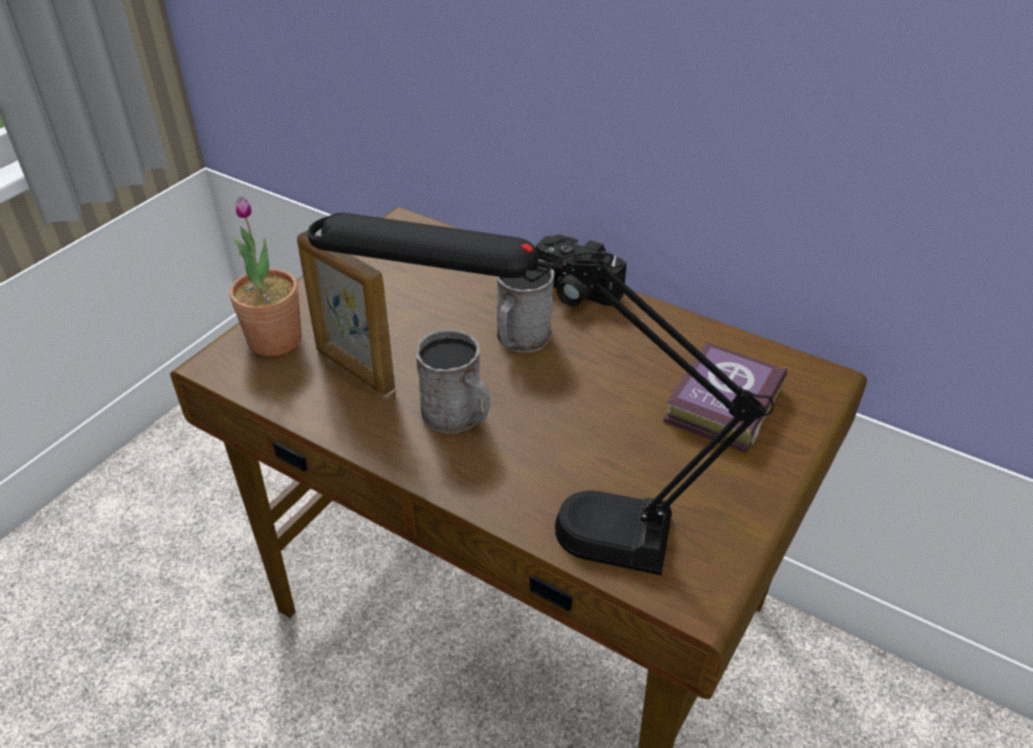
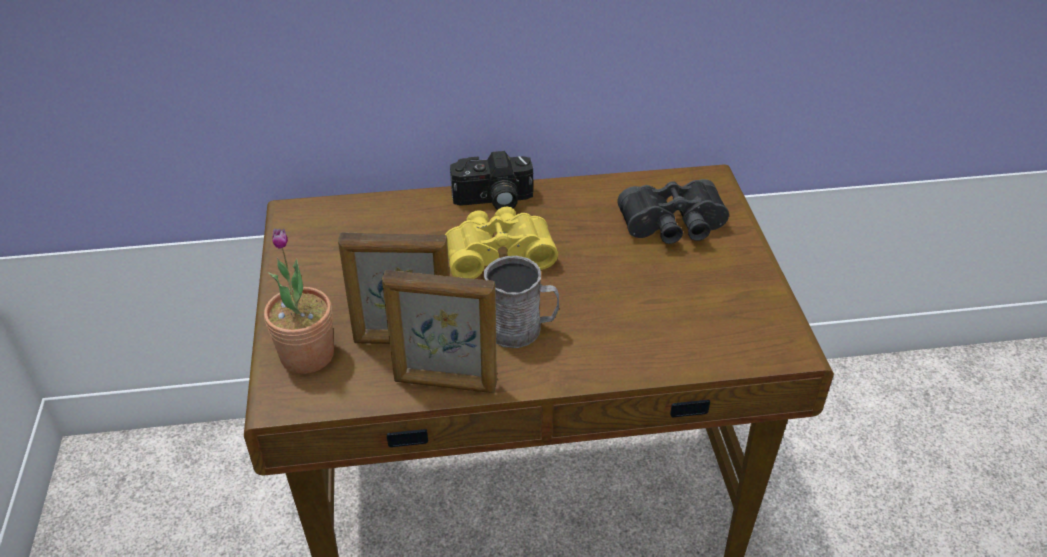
camera: 40 degrees left, 0 degrees up
black table lamp [308,213,773,575] -> none
grey mug [496,259,554,353] -> yellow binoculars [445,207,558,279]
book [663,343,787,453] -> black binoculars [617,179,729,244]
none -> picture frame [382,270,497,393]

